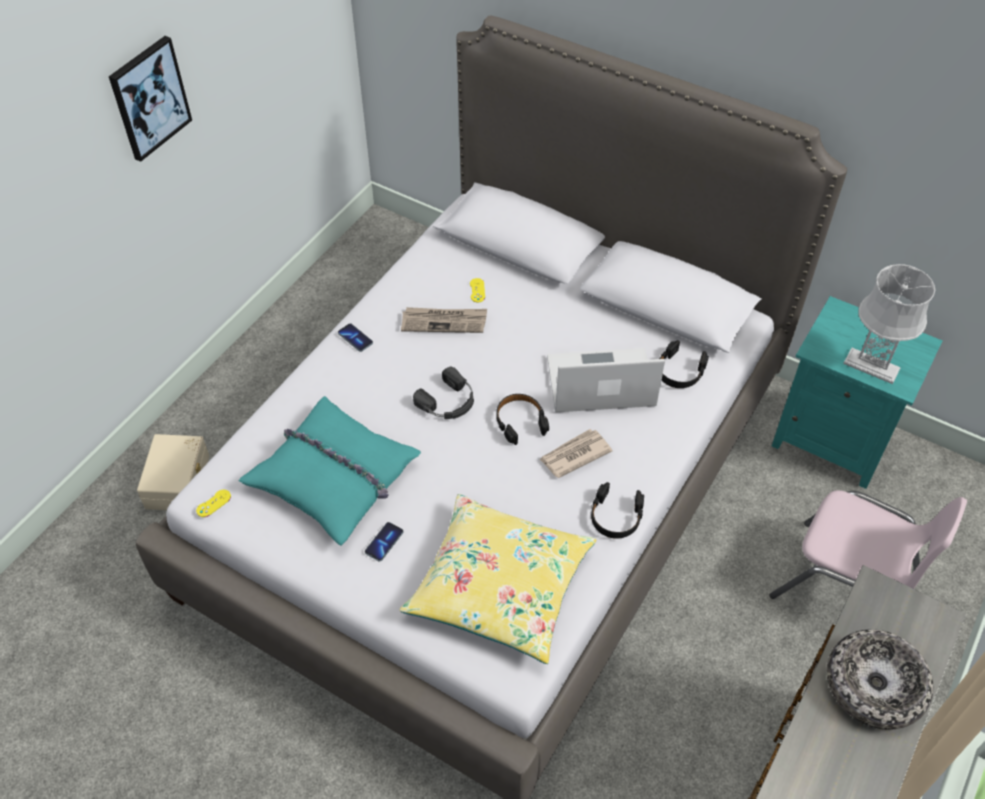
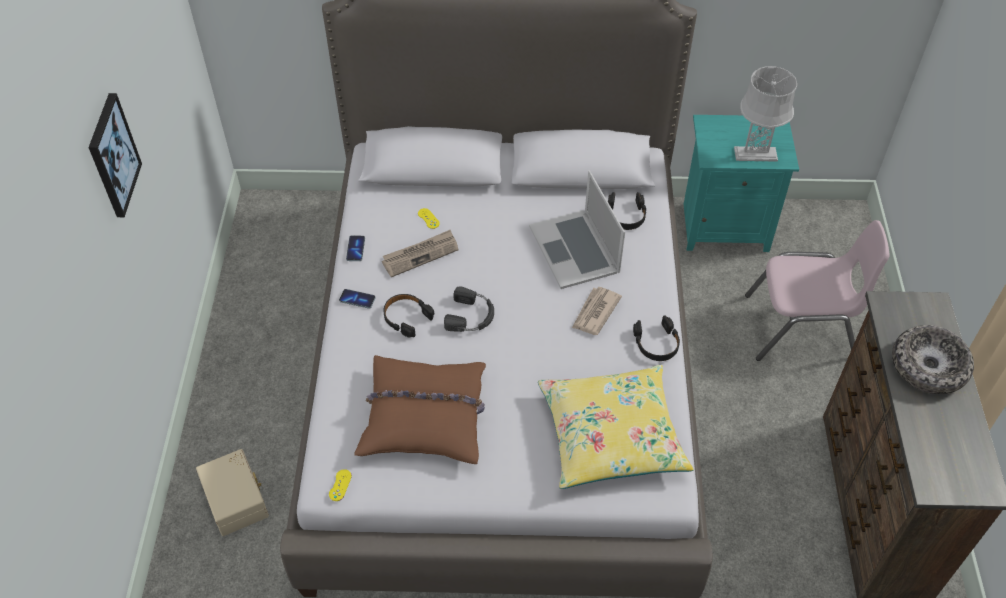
camera: 30 degrees left, 0 degrees up
turquoise pillow [239,396,421,546] -> brown pillow [354,355,486,464]
phone [365,522,403,561] -> phone moved to [346,235,365,261]
black headphones [496,394,549,445] -> black headphones moved to [383,294,434,337]
laptop [547,348,665,412] -> laptop turned 75 degrees counterclockwise [529,171,625,289]

